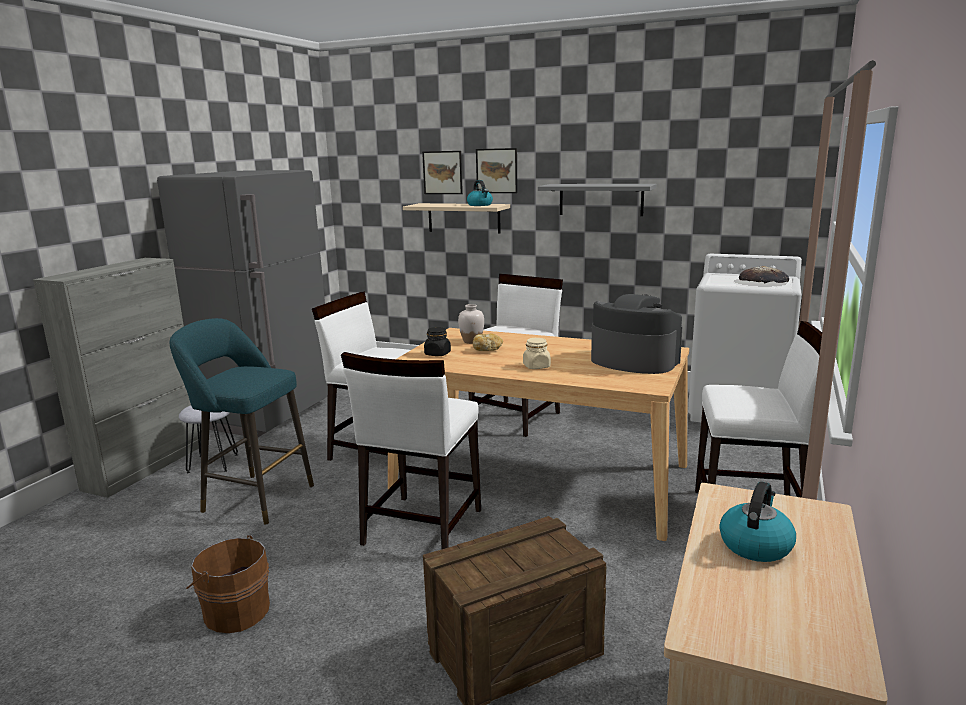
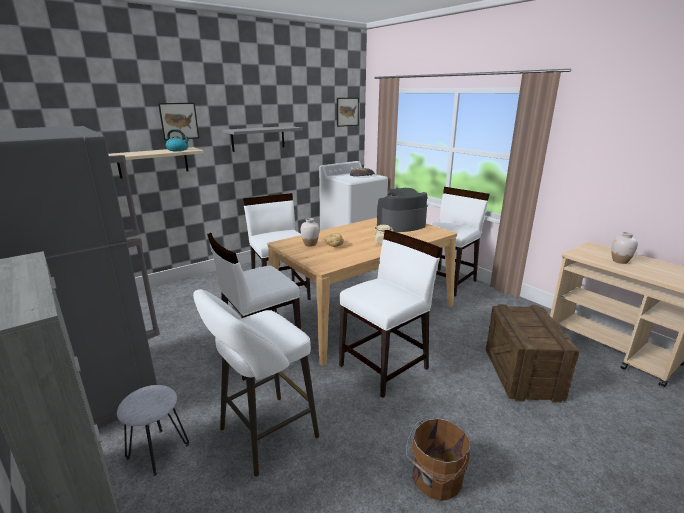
camera: 60 degrees left, 5 degrees up
turquoise stool [169,318,314,525] -> white stool [193,289,319,476]
white chair [341,352,481,549] -> white chair turned 90 degrees counterclockwise [339,230,442,398]
picture [422,151,463,194] -> picture moved to [337,98,359,127]
black jar [424,327,451,356] -> none
kettle [719,481,796,562] -> white vase [612,232,638,264]

